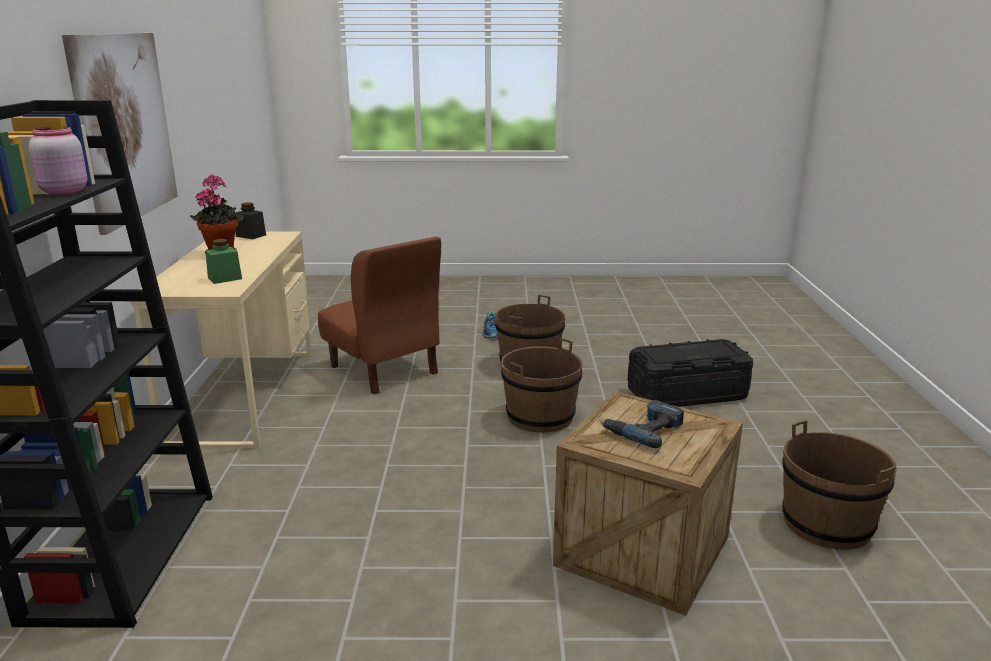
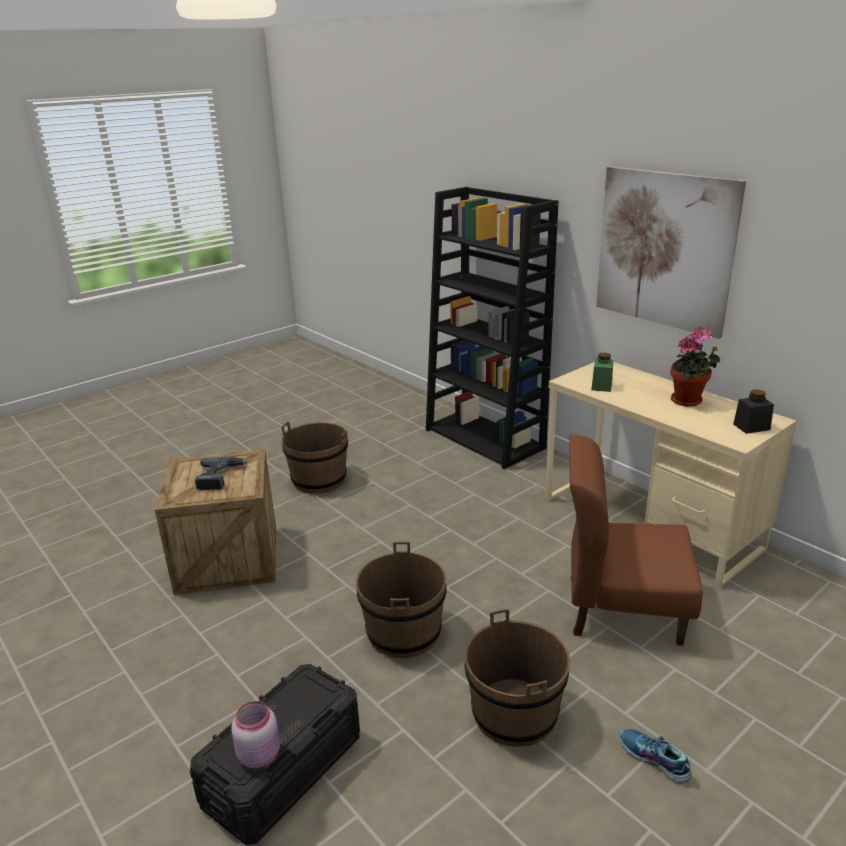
camera: 140 degrees right, 5 degrees up
pink jar [29,127,87,195] -> pink jar moved to [231,701,280,768]
brown bucket [782,420,897,550] -> brown bucket moved to [281,422,348,494]

